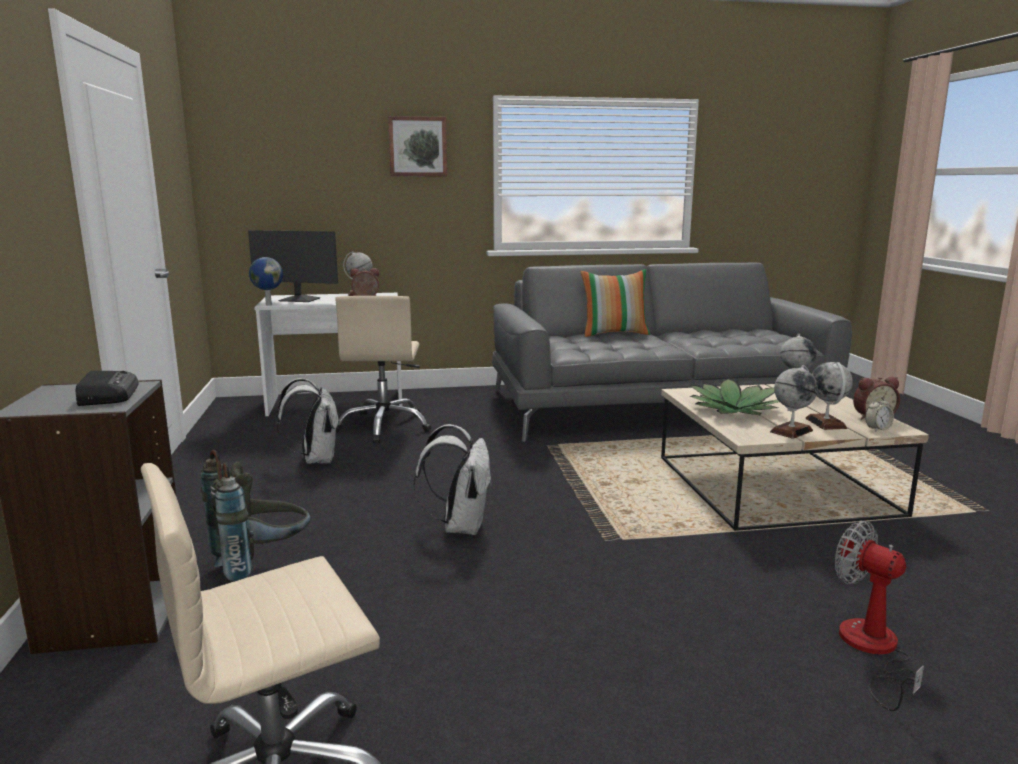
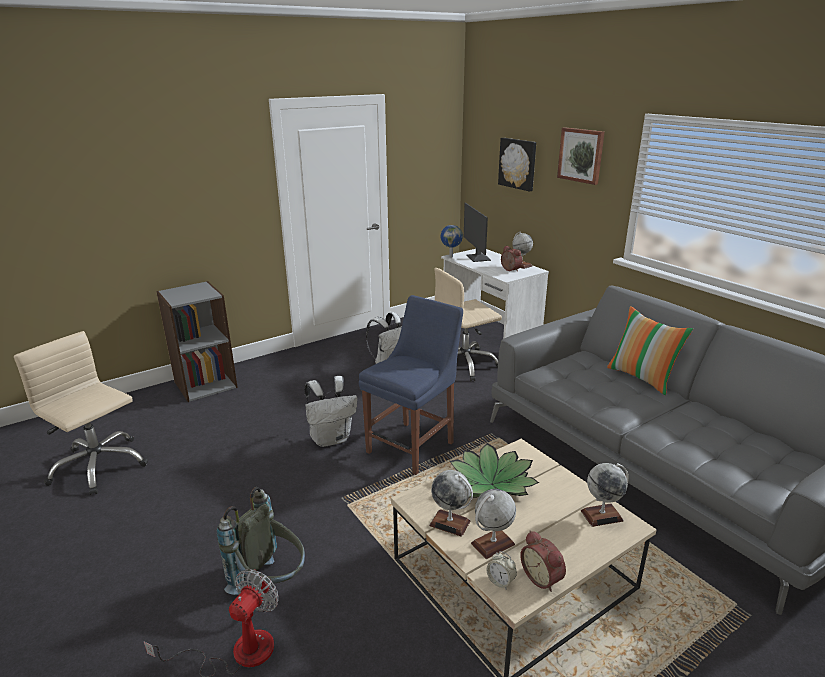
camera: 65 degrees right, 10 degrees up
radio [76,371,139,406] -> none
grey backpack [201,450,311,582] -> grey backpack moved to [217,487,305,595]
none -> blue chair [359,295,463,475]
none -> picture [498,138,536,192]

